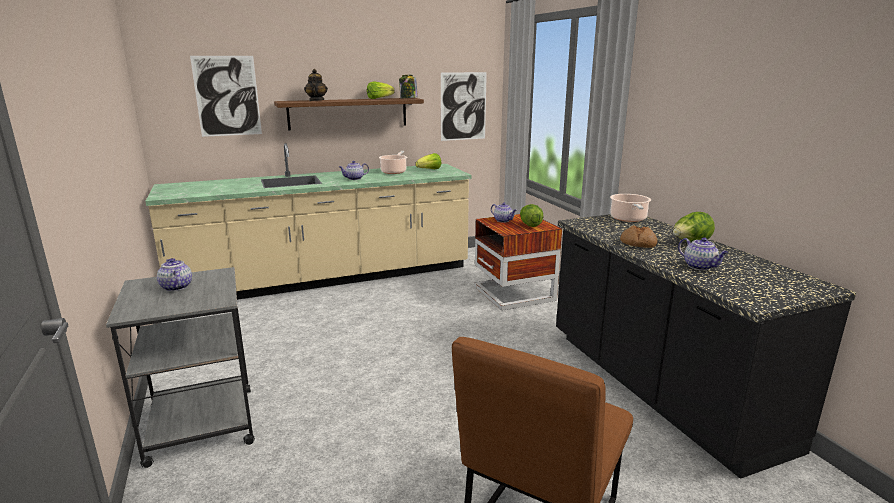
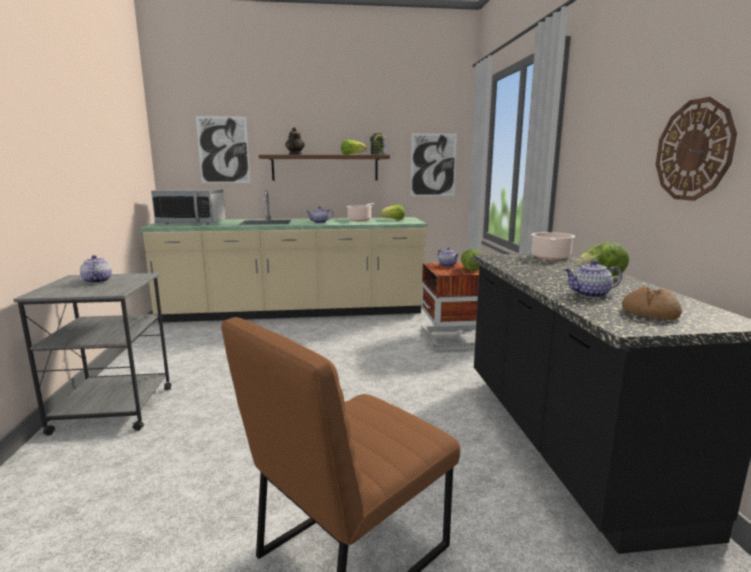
camera: 15 degrees right, 5 degrees down
bread [620,225,657,248] -> bread moved to [622,286,682,320]
teapot [678,237,729,270] -> teapot turned 105 degrees clockwise [564,260,622,298]
none -> microwave [151,189,226,225]
none -> wall clock [656,97,737,201]

